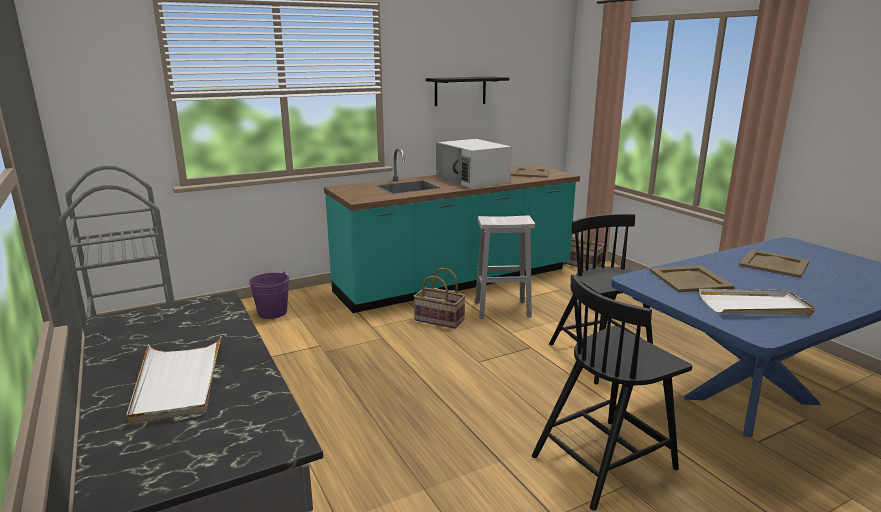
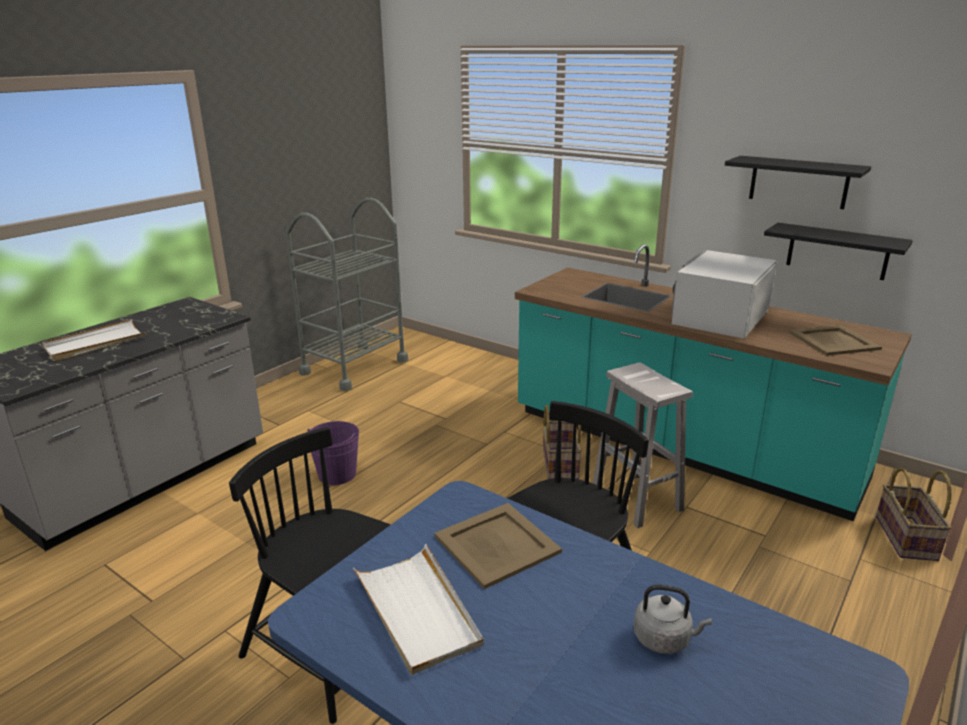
camera: 65 degrees right, 5 degrees up
purple bucket [249,272,289,319] -> purple bucket moved to [307,421,359,485]
beige tray [739,249,809,278] -> grey kettle [634,585,712,654]
none -> black shelf [764,223,913,280]

